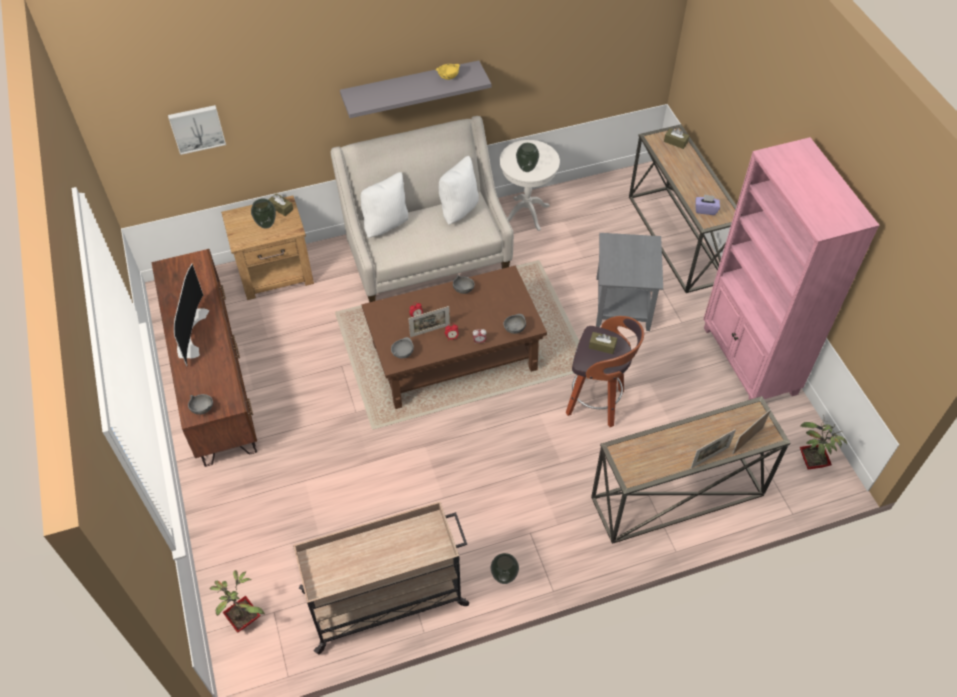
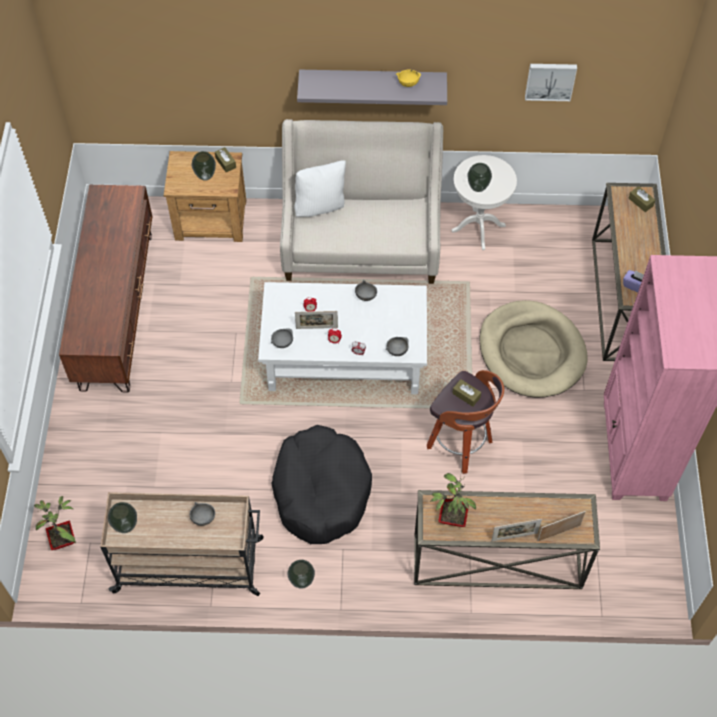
camera: 20 degrees right, 5 degrees up
picture [168,105,226,155] -> picture moved to [525,64,577,101]
television [174,263,209,366] -> none
grey bowl [188,394,213,415] -> grey bowl moved to [190,502,215,526]
brown coffee table [361,265,547,409] -> white coffee table [258,282,427,394]
white pillow [439,156,479,225] -> none
grey side table [596,233,663,331] -> beige dog bed [479,300,588,397]
potted plant [800,414,847,469] -> potted plant moved to [430,471,476,527]
none -> vase [108,502,137,533]
none -> black dog bed [271,425,372,544]

